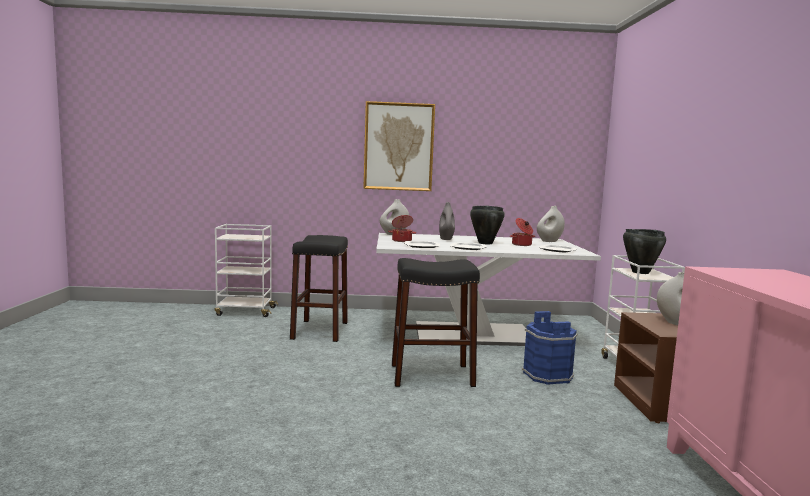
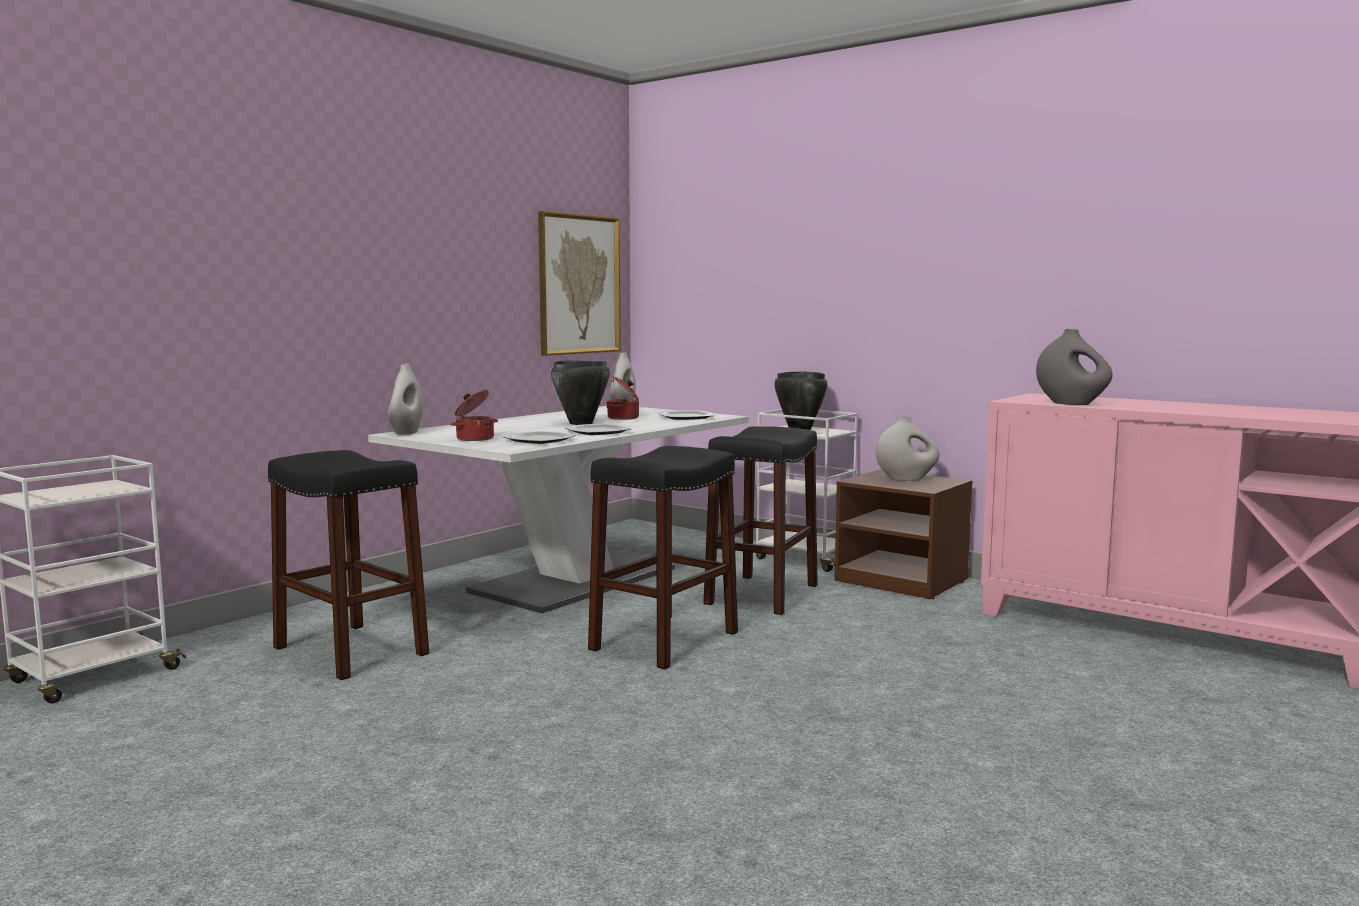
camera: 50 degrees left, 0 degrees up
picture [363,101,435,191] -> picture moved to [538,211,621,356]
grey vase [439,202,455,240] -> grey vase moved to [1036,329,1113,405]
blue bucket [522,311,577,385] -> black stool [703,426,818,615]

